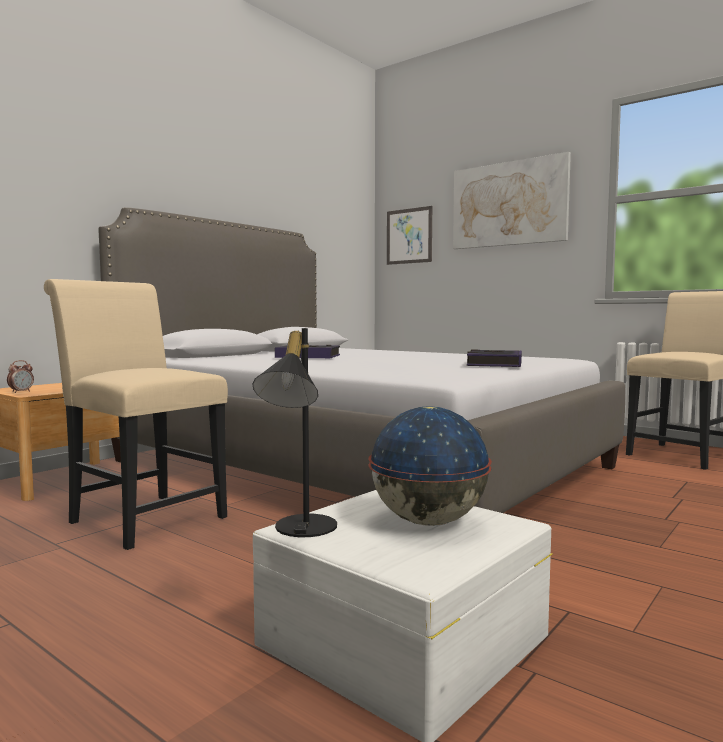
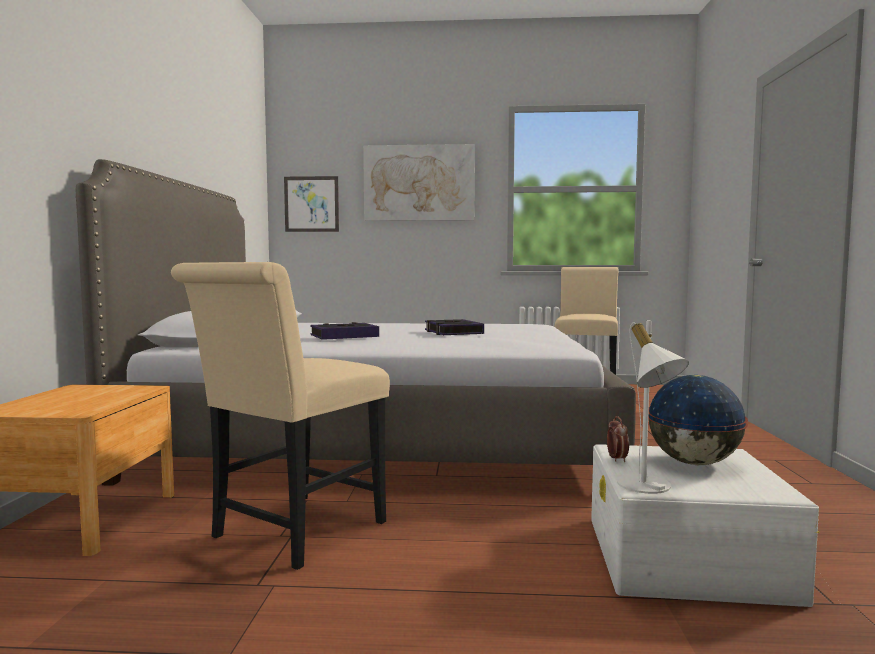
camera: 35 degrees left, 0 degrees up
alarm clock [7,360,34,393] -> alarm clock moved to [607,416,629,462]
beige chair [44,279,228,550] -> beige chair turned 60 degrees counterclockwise [171,262,390,570]
black table lamp [252,328,337,537] -> white table lamp [617,321,689,494]
book [467,350,522,367] -> book moved to [425,319,484,335]

